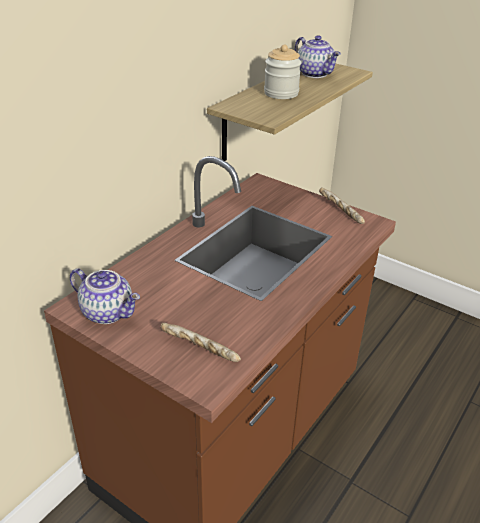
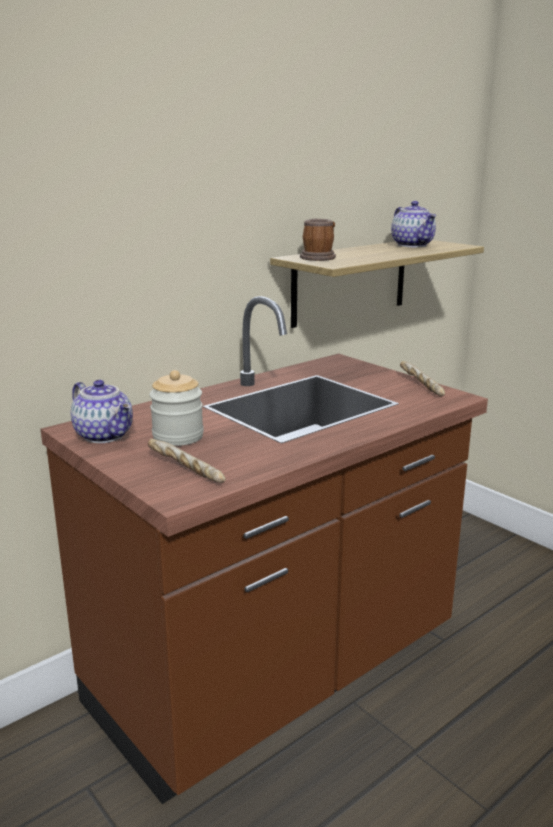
camera: 15 degrees right, 15 degrees down
jar [264,45,302,99] -> jar moved to [149,370,204,446]
none -> mug [300,218,336,261]

